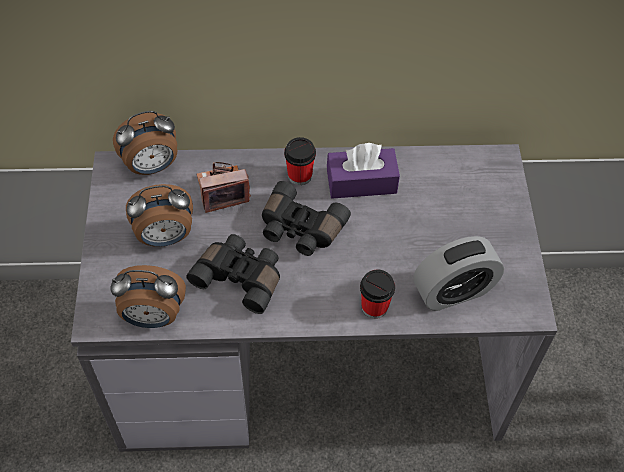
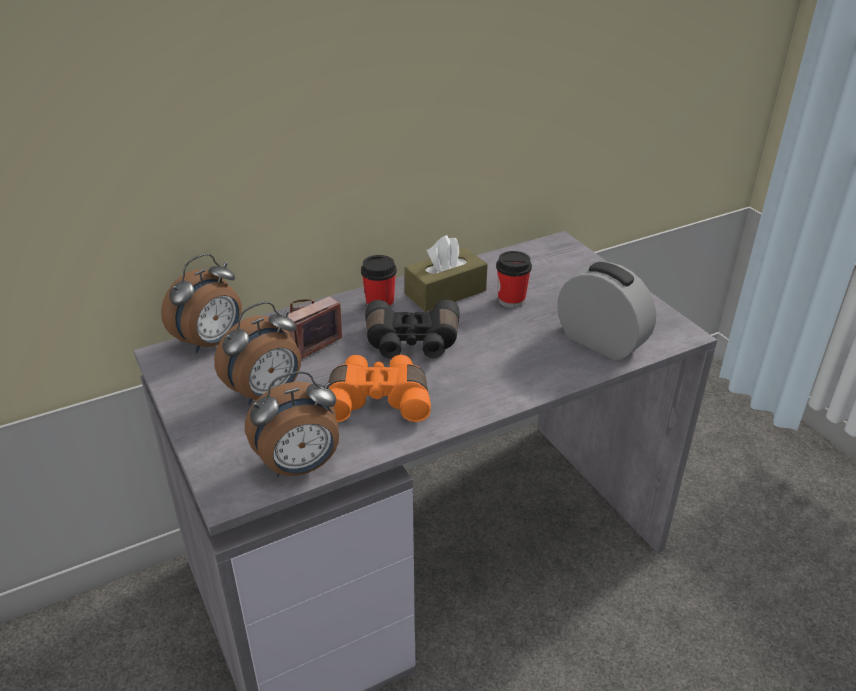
camera: 25 degrees left, 20 degrees down
black binoculars [186,234,280,314] -> orange binoculars [328,355,431,422]
purple tissue box [327,143,400,199] -> brown tissue box [404,235,488,312]
cup [360,270,395,319] -> cup moved to [496,251,532,308]
alarm clock [413,236,504,311] -> alarm clock turned 90 degrees counterclockwise [557,262,656,361]

